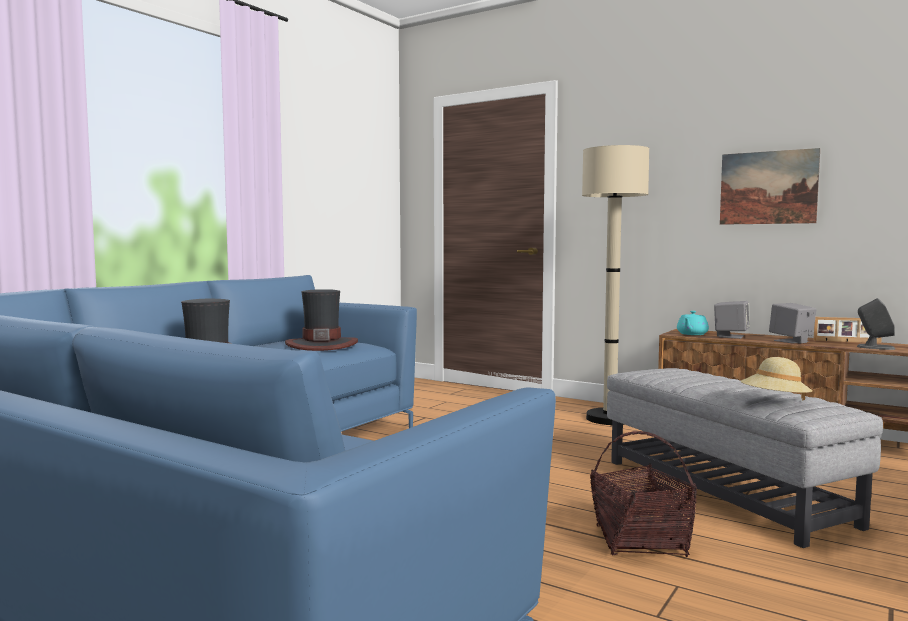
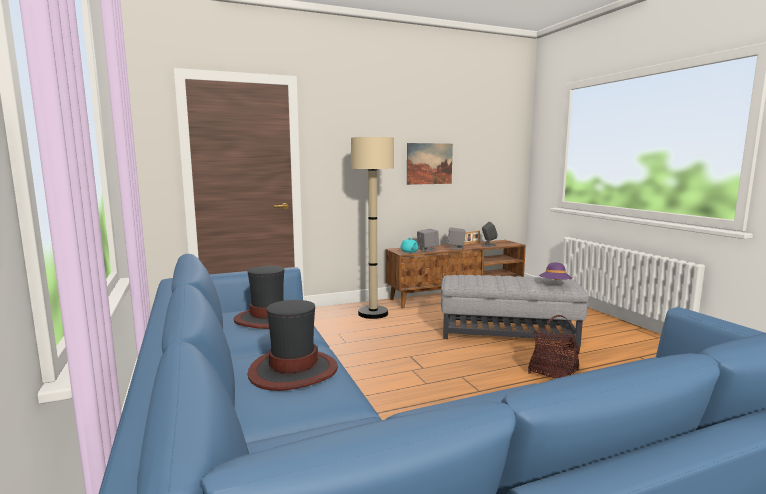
camera: 55 degrees left, 5 degrees up
beige hat [741,357,813,400] -> purple hat [539,262,572,281]

